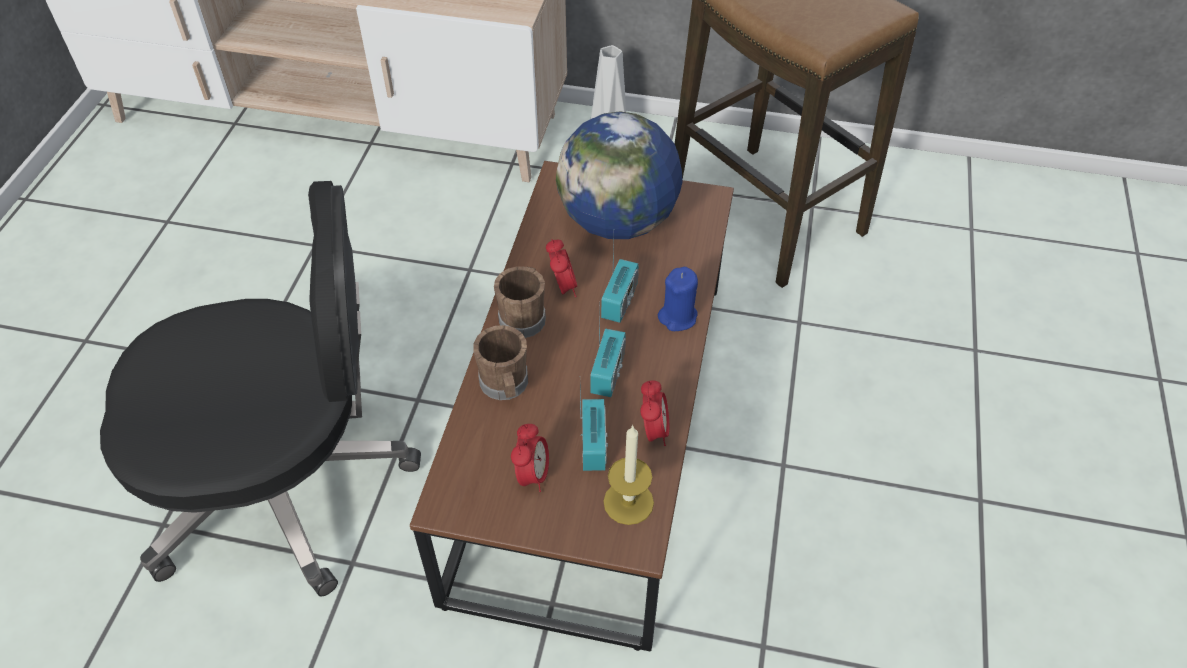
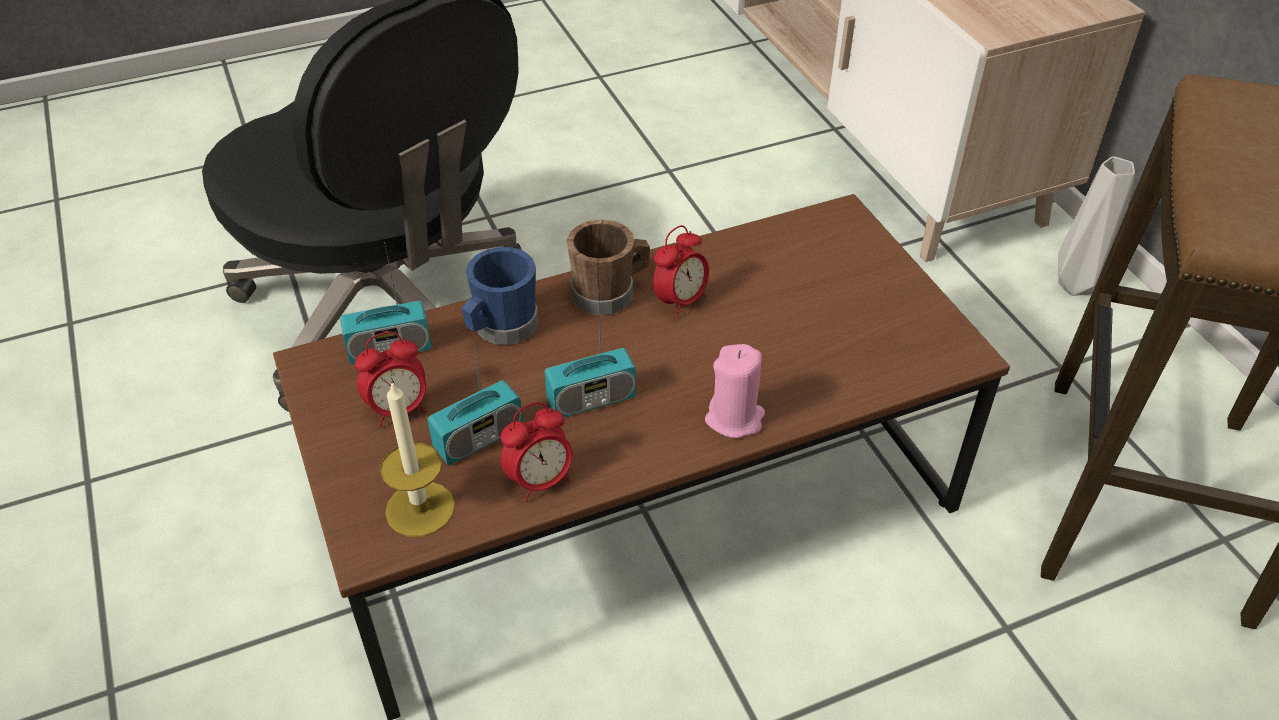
camera: 55 degrees right, 5 degrees down
brown mug [473,325,528,400] -> blue mug [462,247,539,345]
globe [556,111,683,239] -> none
radio [601,241,639,323] -> radio moved to [340,242,432,364]
blue candle [658,267,698,331] -> pink candle [705,344,765,438]

